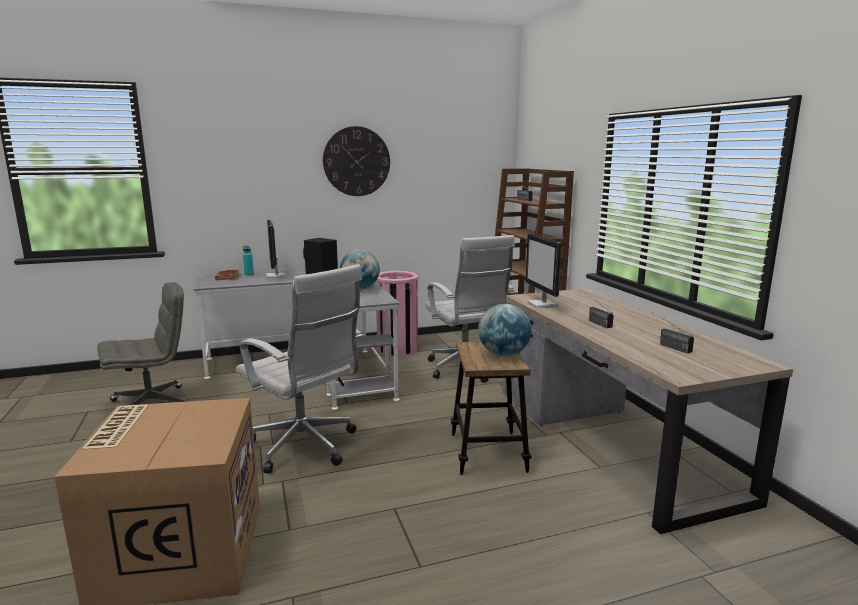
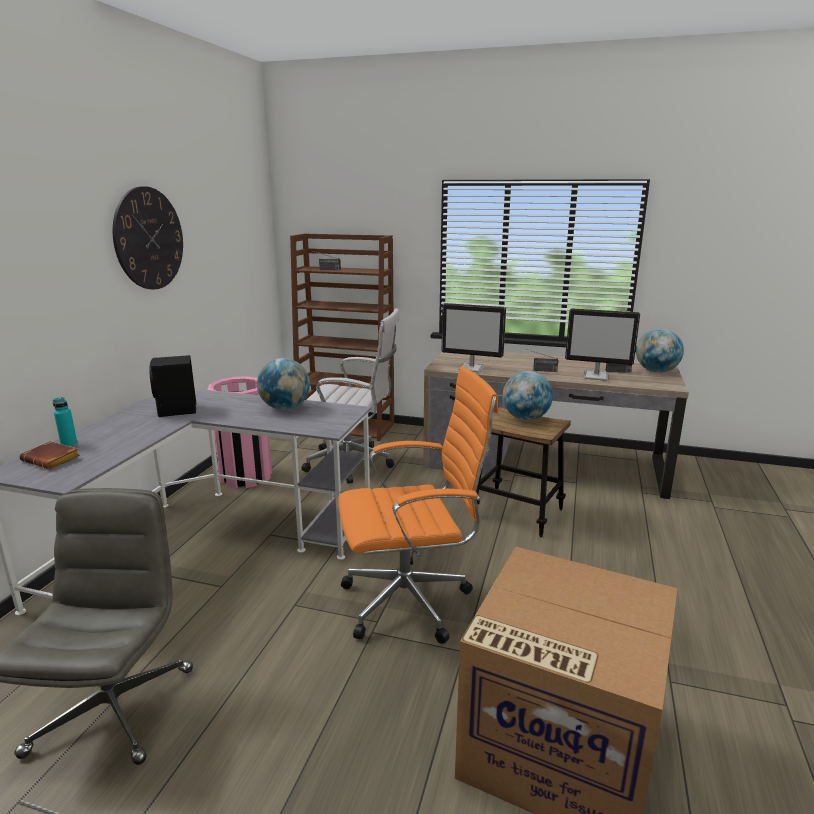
camera: 55 degrees left, 5 degrees up
white office chair [236,264,363,473] -> orange office chair [338,366,498,644]
monitor [266,220,286,278] -> monitor moved to [565,308,640,381]
none -> globe [636,329,684,373]

